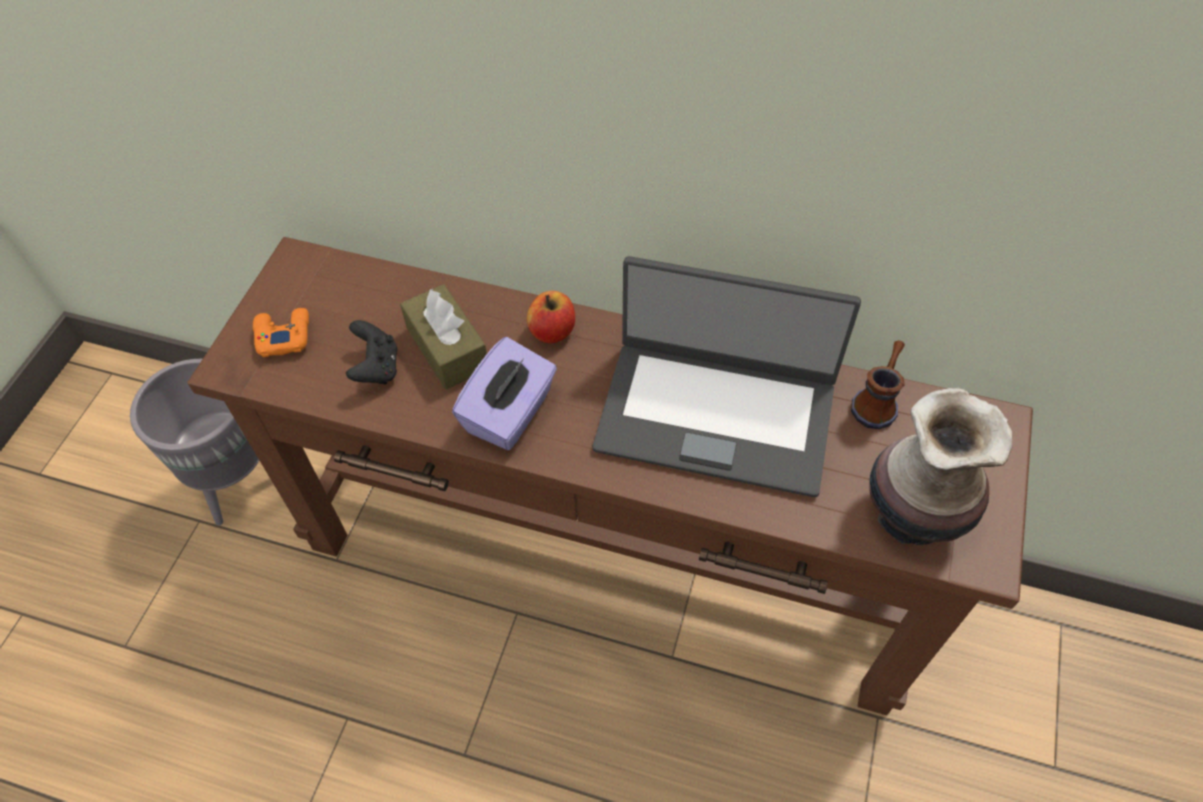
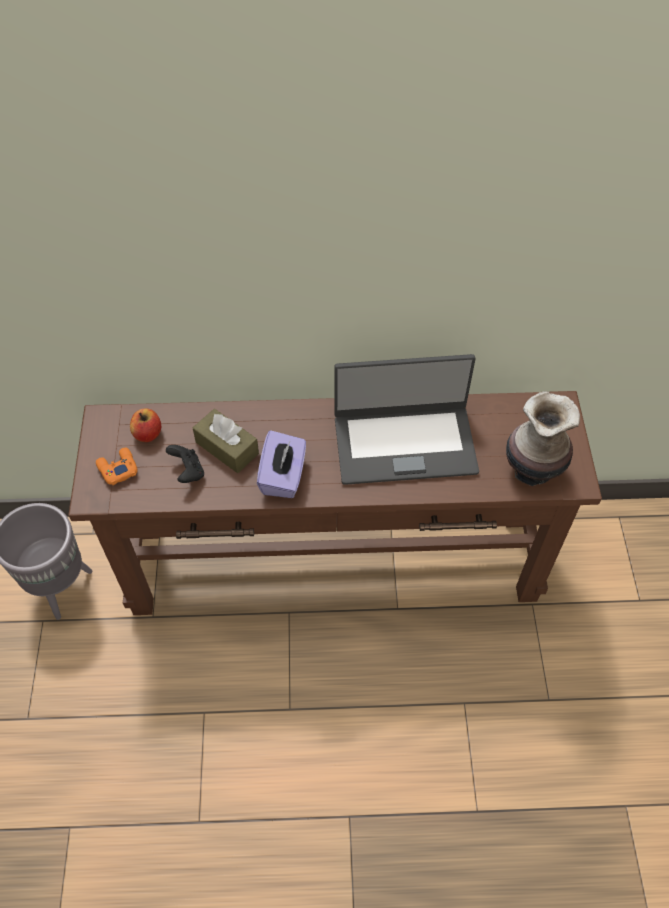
camera: 20 degrees left, 0 degrees up
apple [527,291,575,343] -> apple moved to [130,408,161,442]
mug [851,340,905,429] -> none

